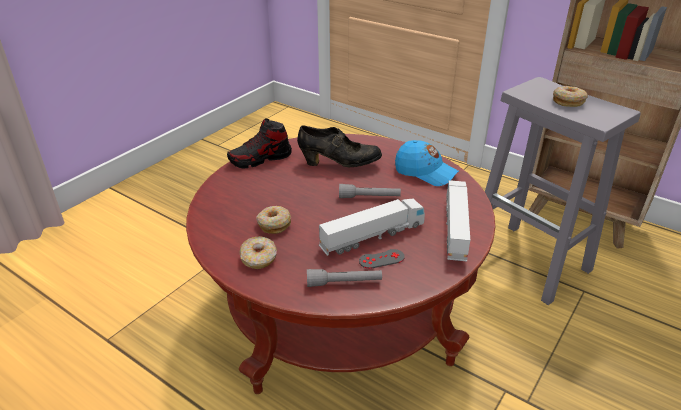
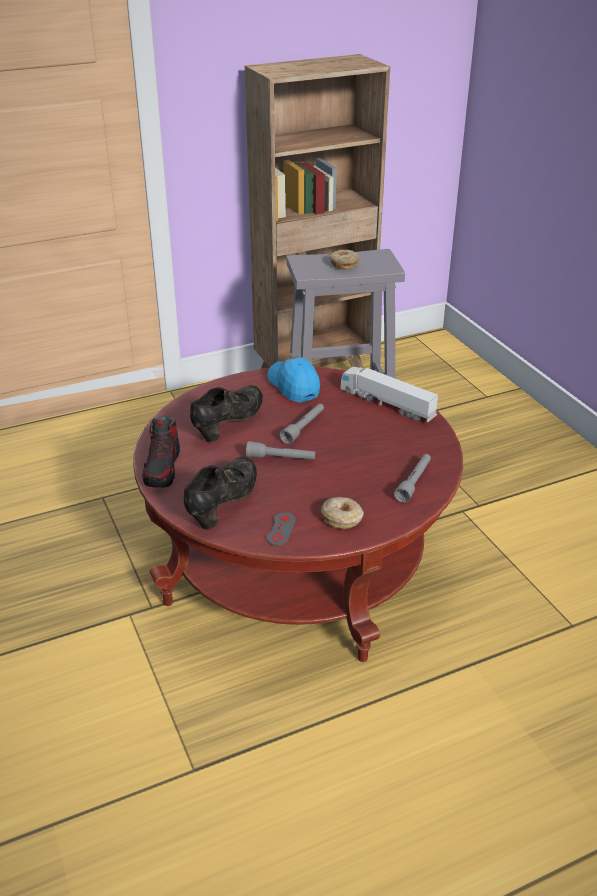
camera: 60 degrees left, 0 degrees up
donut [256,206,291,234] -> none
toy truck [319,199,425,256] -> none
grey game controller [359,249,405,269] -> grey game controller moved to [266,512,296,546]
blue cap [395,140,459,186] -> blue cap turned 90 degrees counterclockwise [267,356,320,402]
none -> black shoe [184,457,257,530]
none -> grey flashlight [246,441,315,460]

